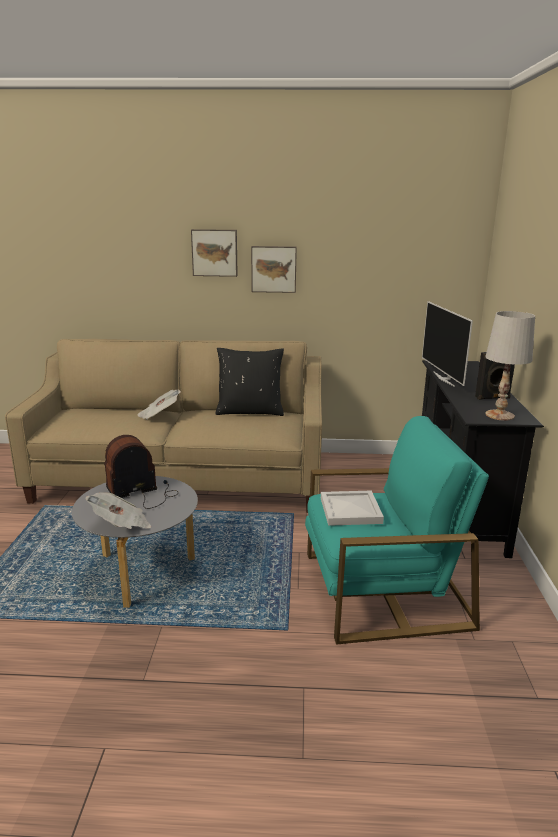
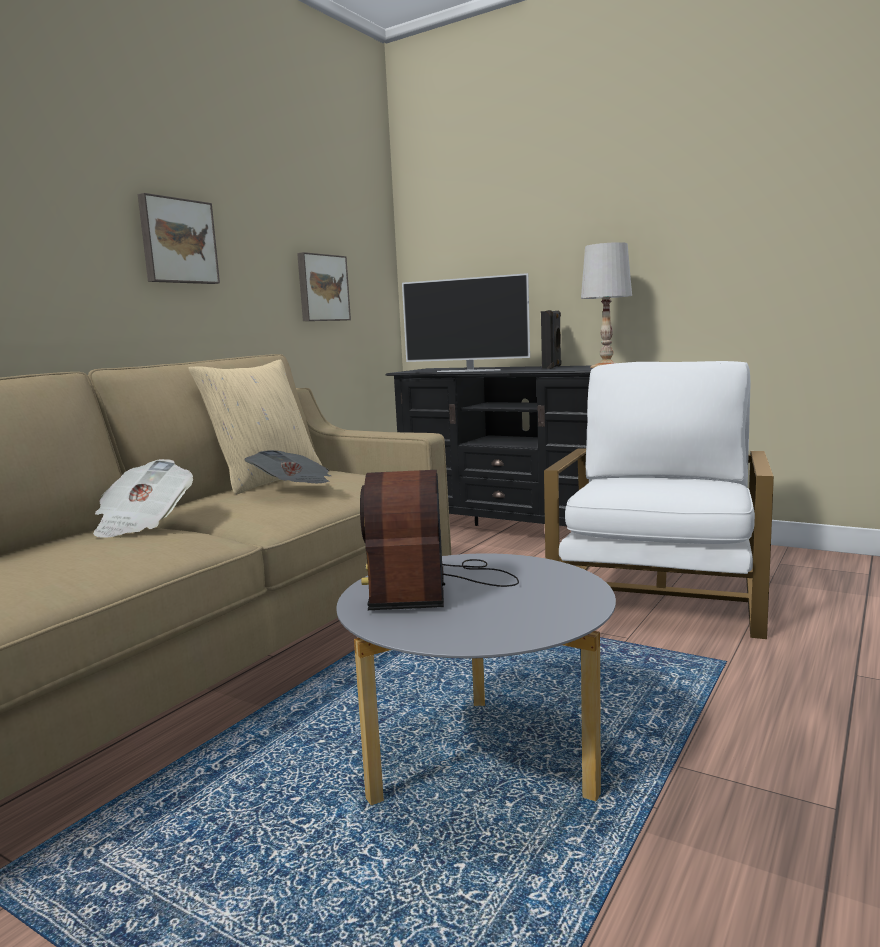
camera: 60 degrees left, 10 degrees down
newspaper [85,492,151,529] -> newspaper moved to [244,450,331,483]
picture [191,229,238,277] -> picture moved to [297,252,351,321]
black pillow [216,348,284,416] -> beige pillow [188,360,322,495]
turquoise armchair [305,416,489,645] -> white armchair [544,361,774,639]
white tray [321,491,384,526] -> none

